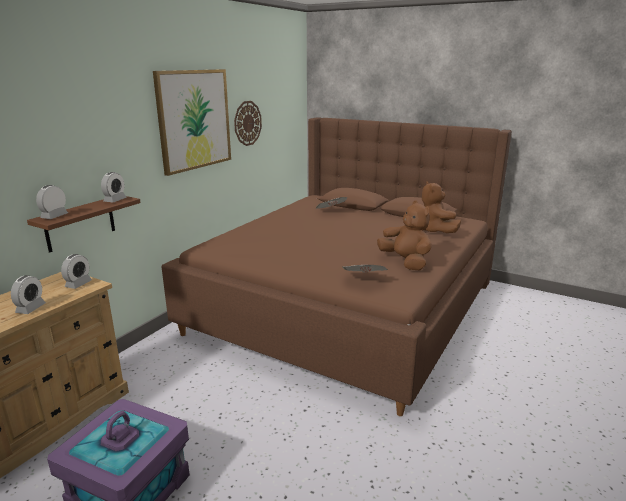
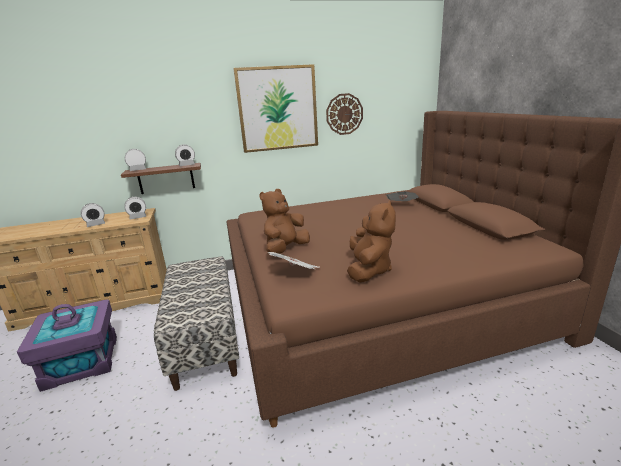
camera: 45 degrees right, 0 degrees up
brown plush toy [422,181,461,233] -> brown plush toy moved to [259,189,310,254]
none -> bench [154,256,239,391]

